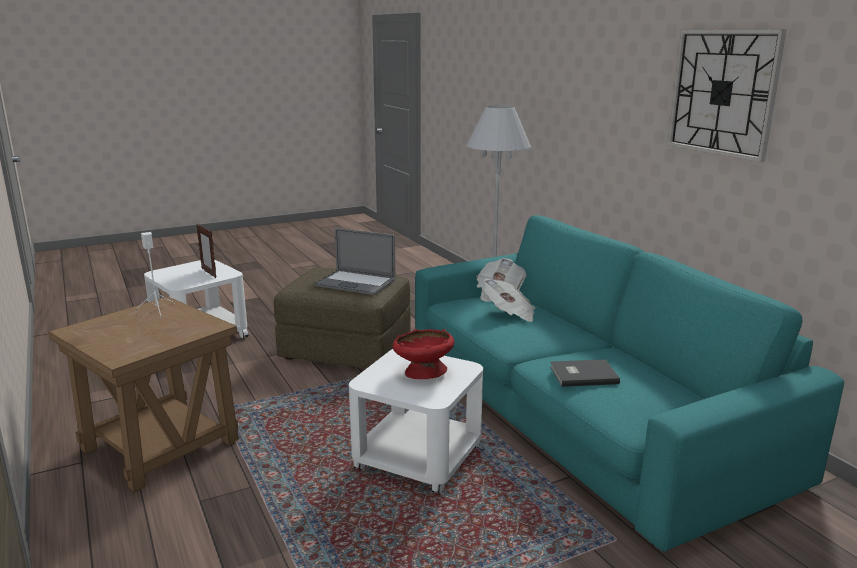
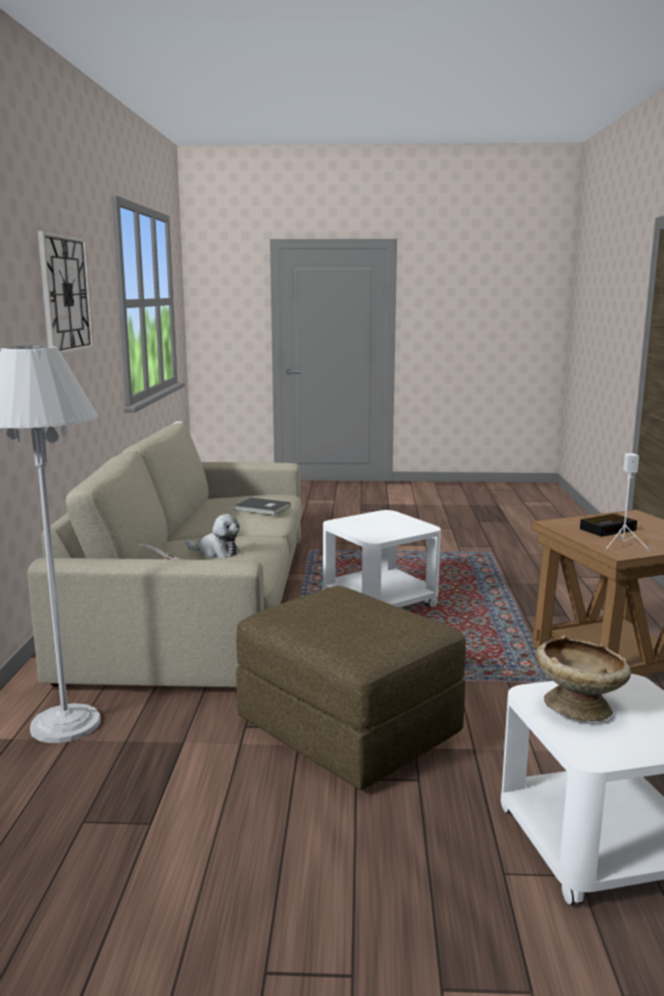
camera: 150 degrees left, 5 degrees down
picture frame [196,224,217,278] -> beige bowl [535,635,631,721]
laptop [314,228,395,295] -> none
red bowl [393,329,454,379] -> none
turquoise sofa [415,215,844,552] -> beige sofa [27,423,302,687]
newspaper [484,279,535,322] -> plush toy [186,514,240,558]
none -> alarm clock [580,514,637,537]

